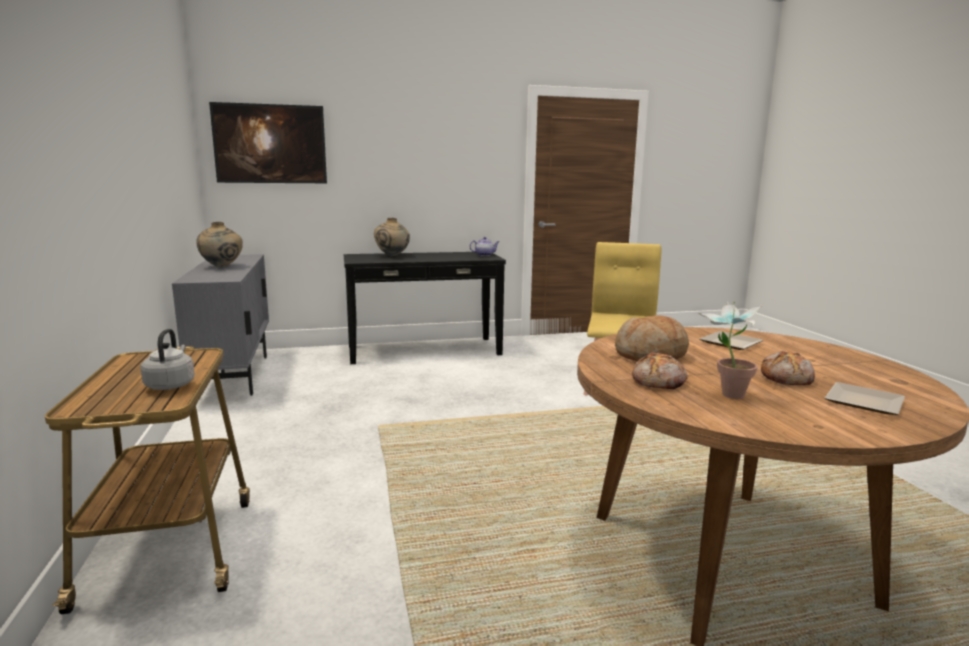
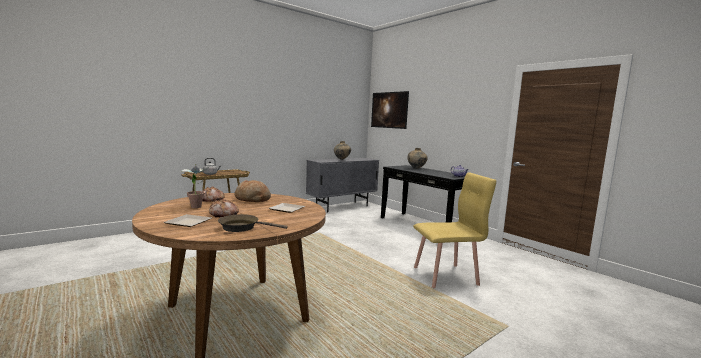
camera: 65 degrees right, 5 degrees down
none -> brown frying pan [218,214,288,232]

